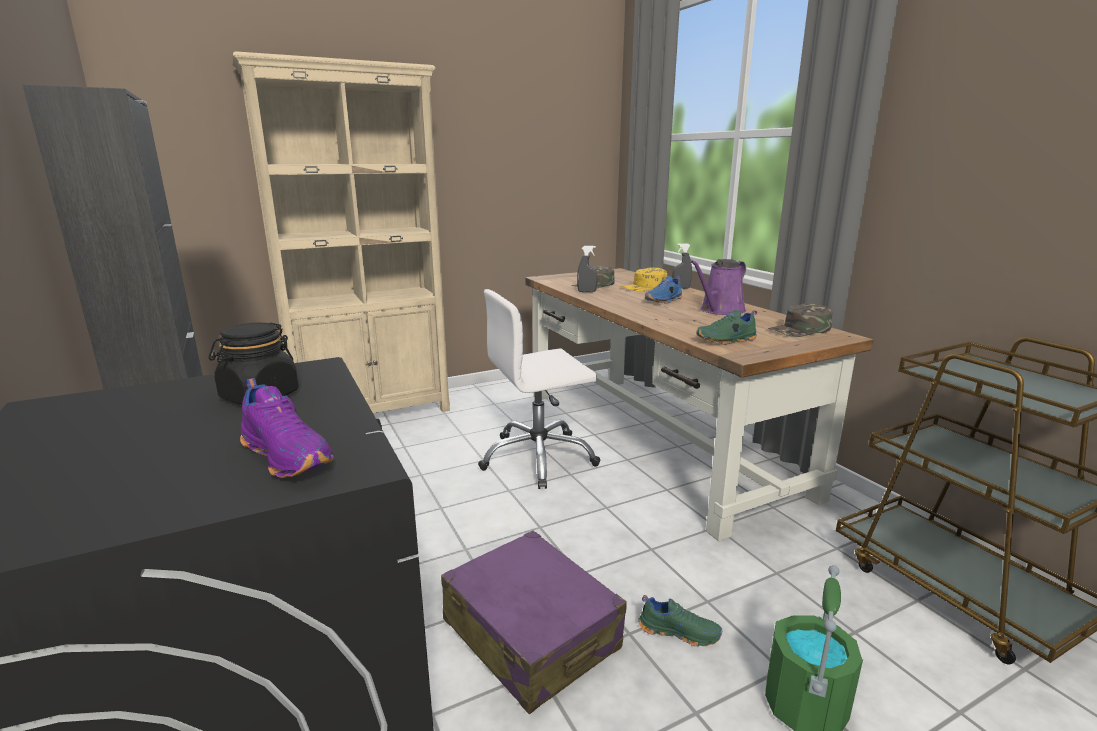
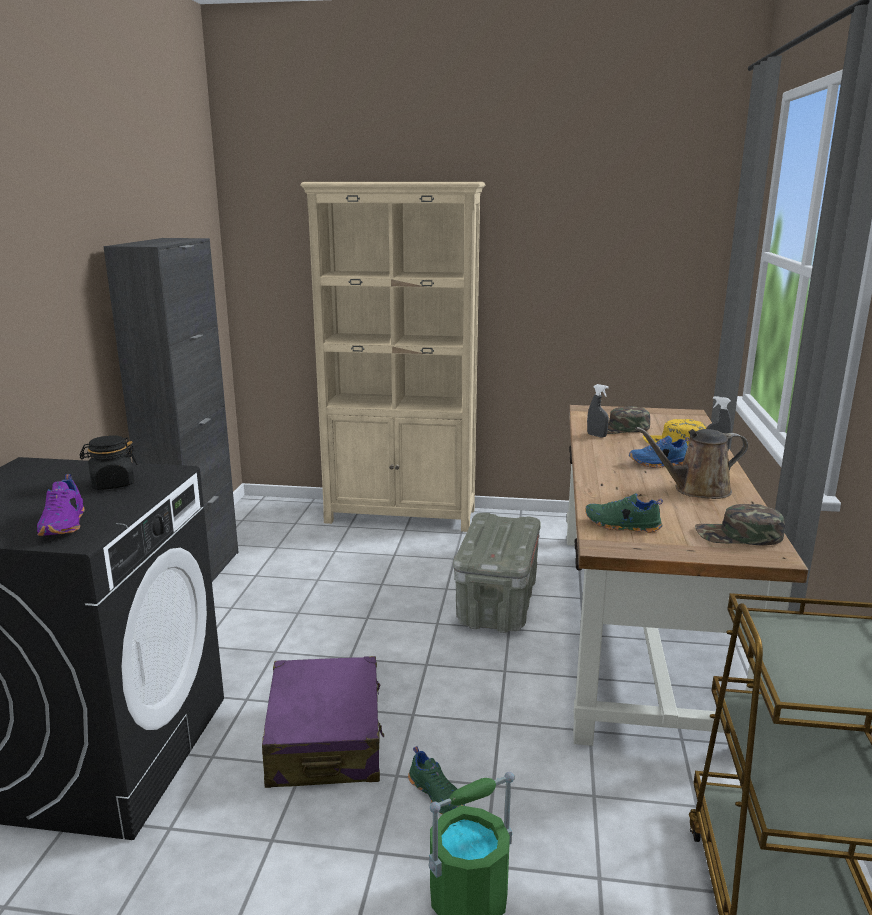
camera: 35 degrees right, 0 degrees up
white office chair [478,289,600,489] -> grey storage box [453,513,541,633]
purple watering can [691,259,746,315] -> brown watering can [635,427,748,499]

